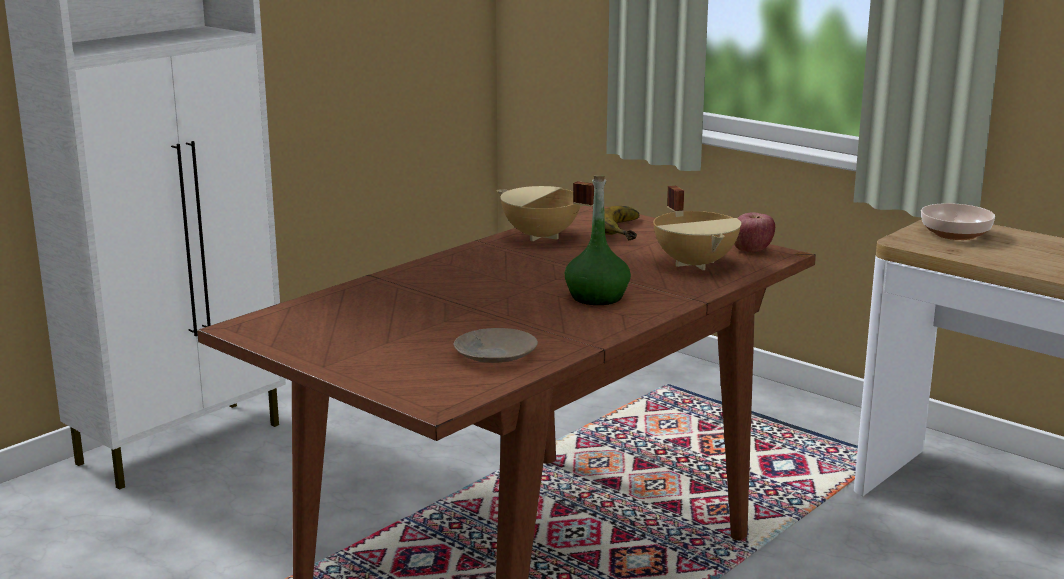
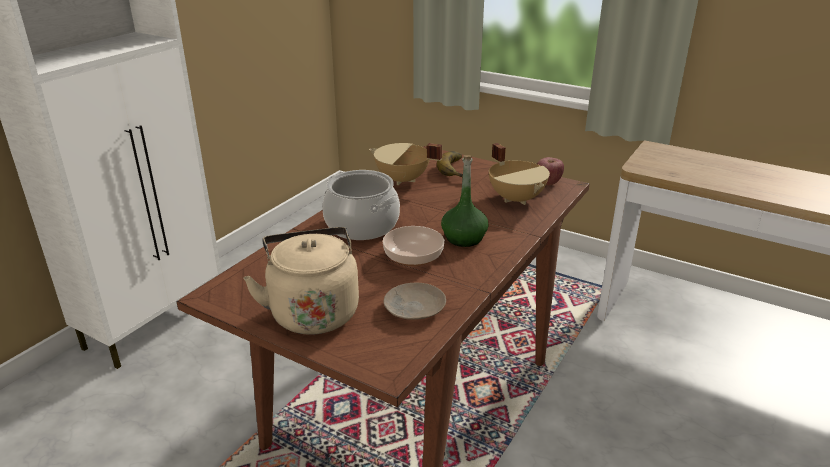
camera: 10 degrees left, 10 degrees up
bowl [921,203,995,240] -> bowl moved to [383,226,444,266]
none -> beige kettle [243,227,359,335]
none -> cooking pot [322,170,400,240]

